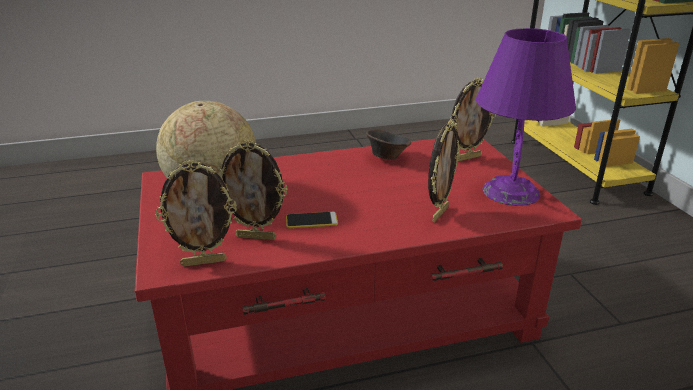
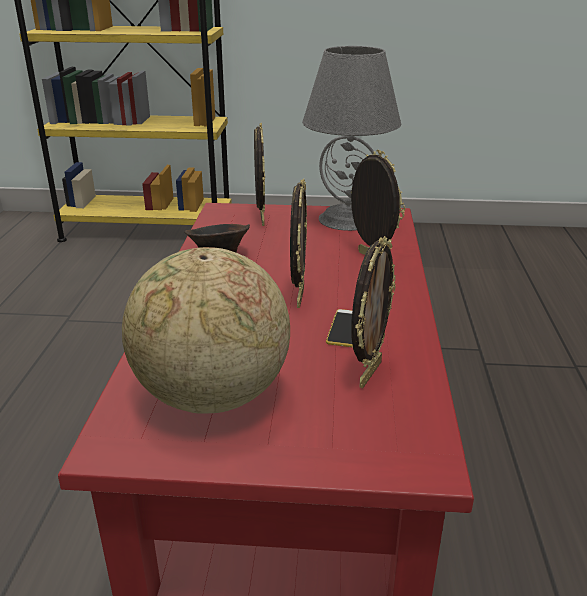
camera: 70 degrees left, 0 degrees up
picture frame [155,160,237,267] -> picture frame moved to [290,179,307,308]
purple table lamp [476,28,576,206] -> grey table lamp [302,46,401,231]

